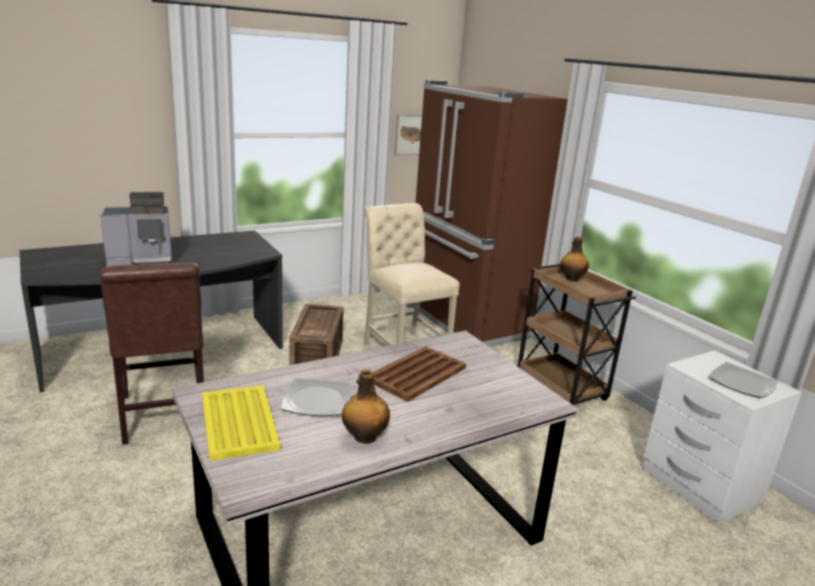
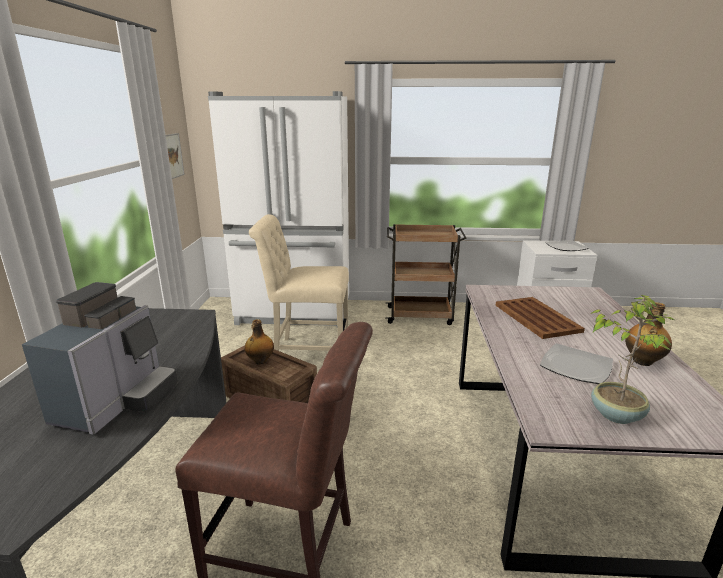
camera: 55 degrees left, 0 degrees up
yellow tray [202,385,280,461] -> potted plant [591,295,676,424]
brown fridge [406,80,568,347] -> white fridge [208,91,349,326]
bottle [560,237,589,282] -> bottle moved to [245,319,274,364]

